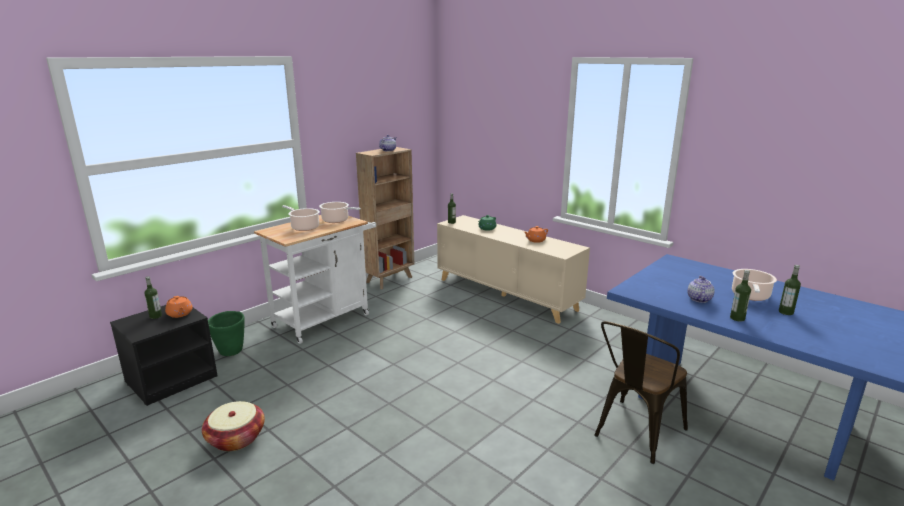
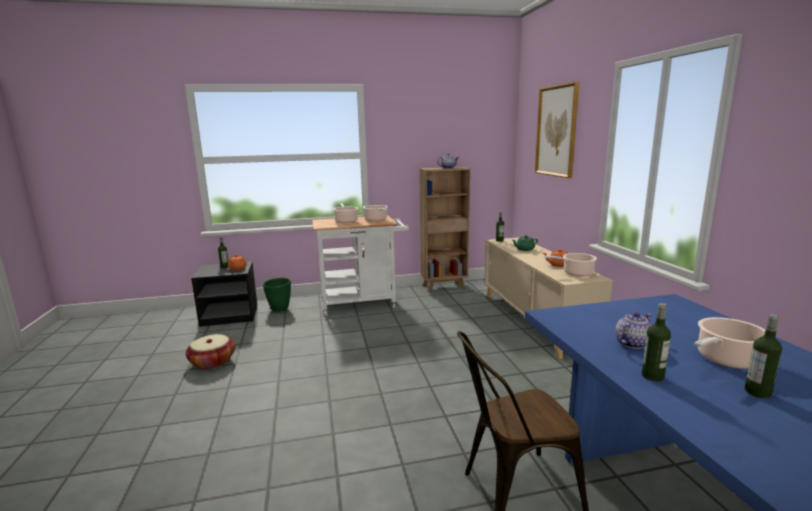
camera: 35 degrees right, 5 degrees down
none -> picture [535,82,579,178]
none -> cooking pot [544,253,597,276]

